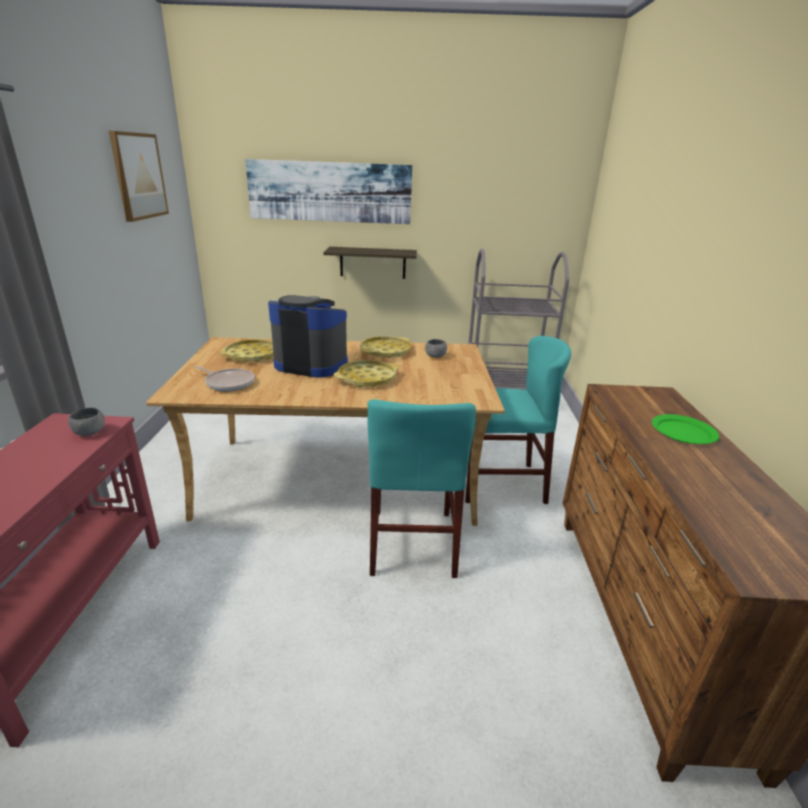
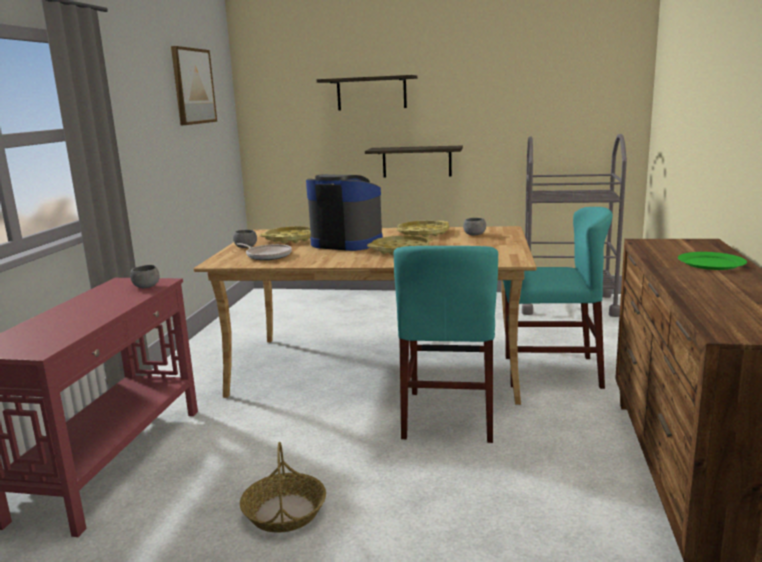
camera: 10 degrees right, 10 degrees down
picture [245,159,412,224] -> shelf [317,75,417,111]
none -> grey bowl [233,230,257,248]
none -> basket [240,442,326,533]

